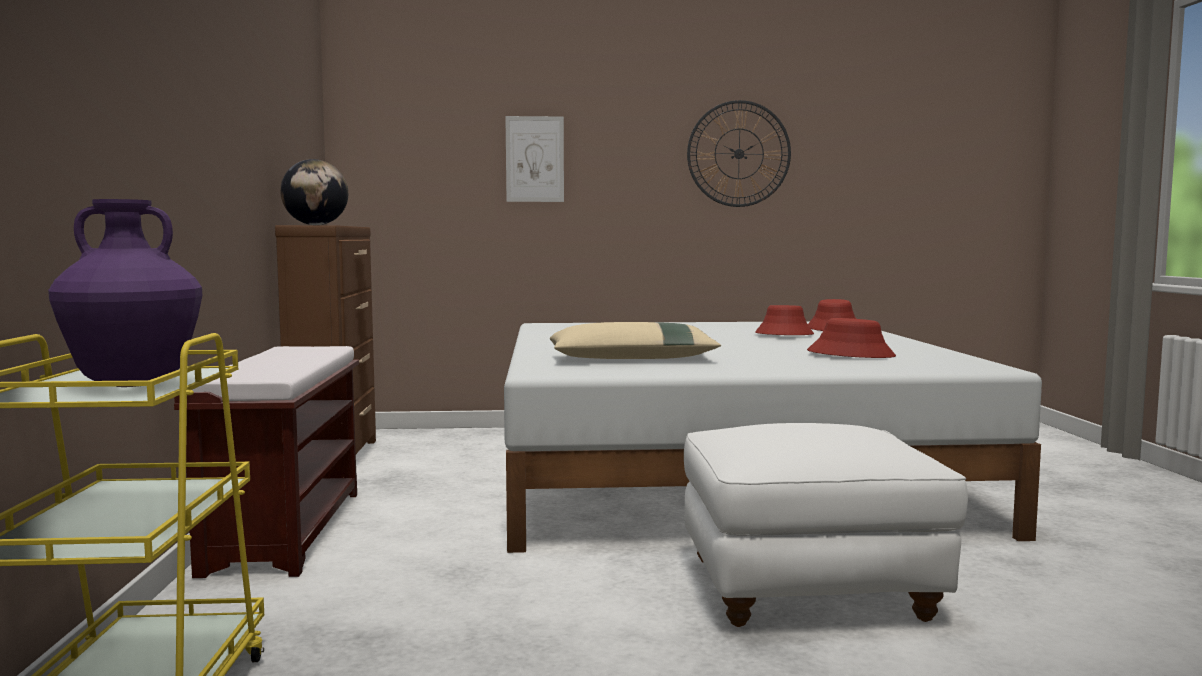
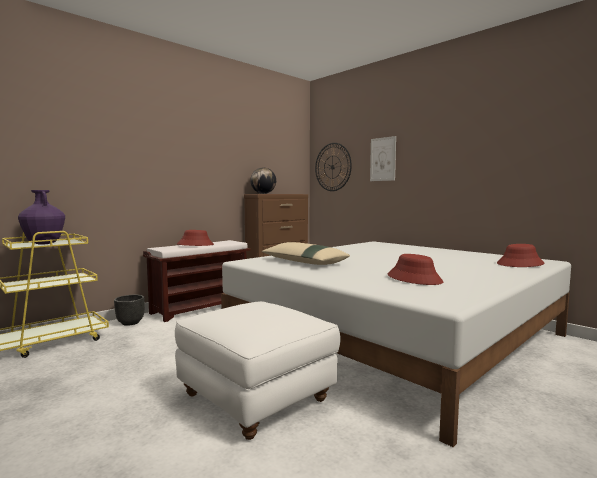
camera: 50 degrees right, 0 degrees up
wall clock [687,100,791,207] -> wall clock moved to [315,143,352,191]
red hat [755,305,814,335] -> red hat moved to [177,230,214,246]
none -> black planter [114,295,145,326]

